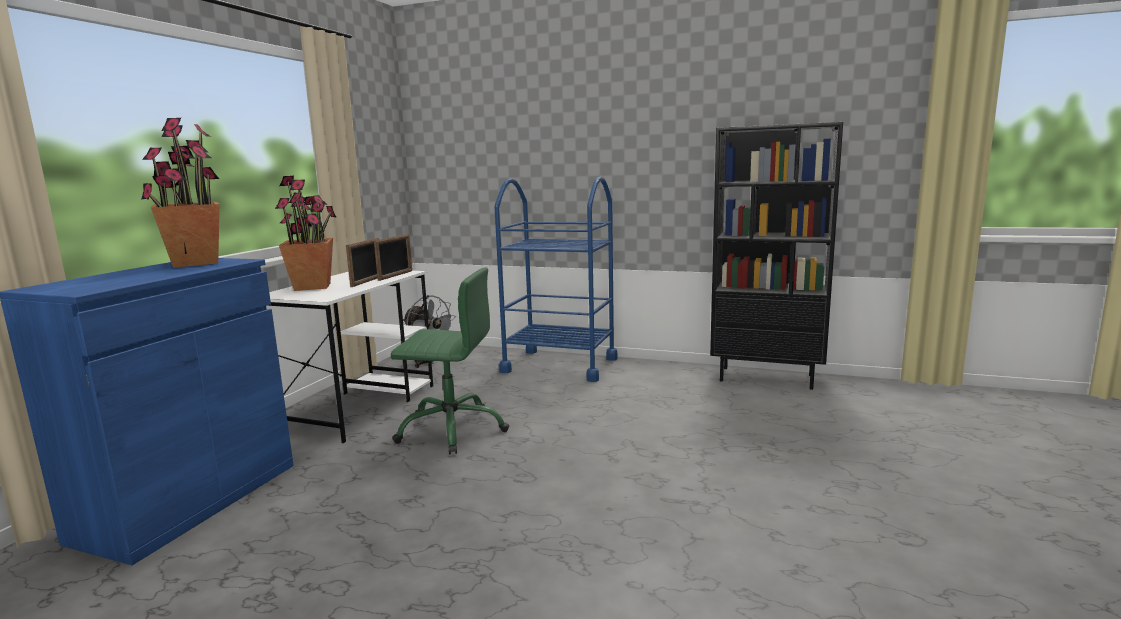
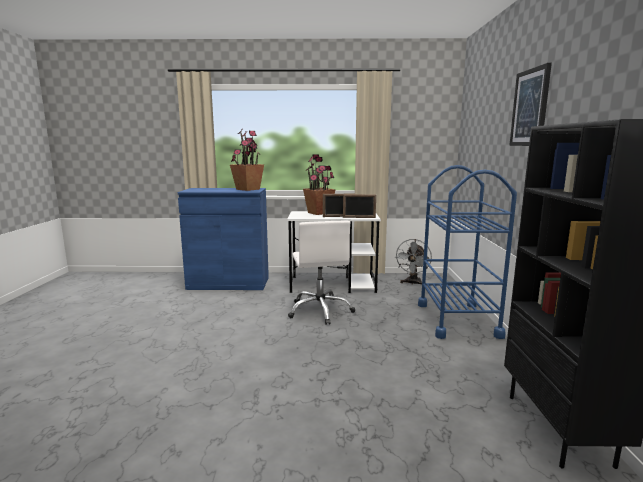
camera: 70 degrees right, 0 degrees up
green office chair [391,267,509,455] -> white office chair [288,221,355,325]
none -> picture [509,63,552,146]

